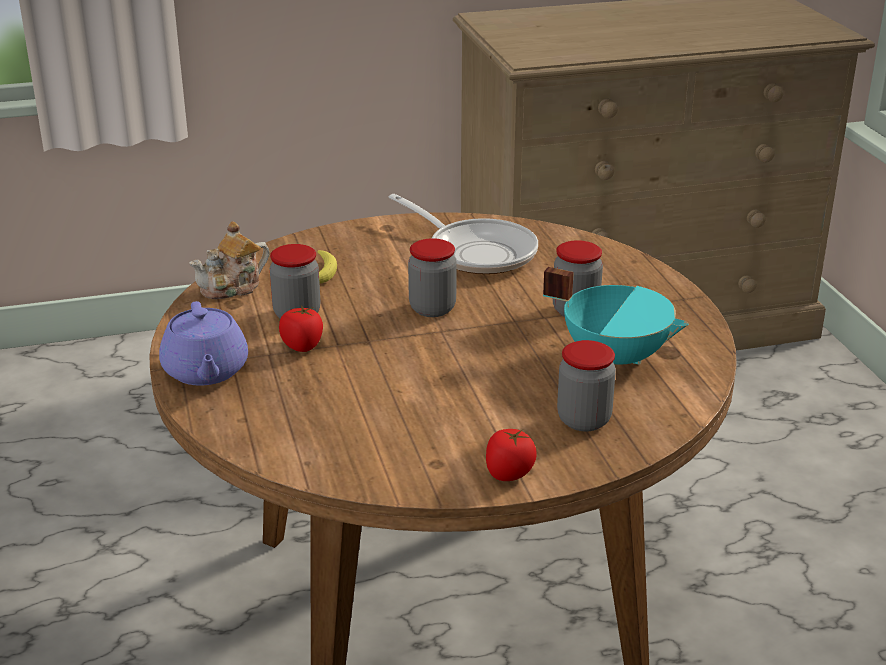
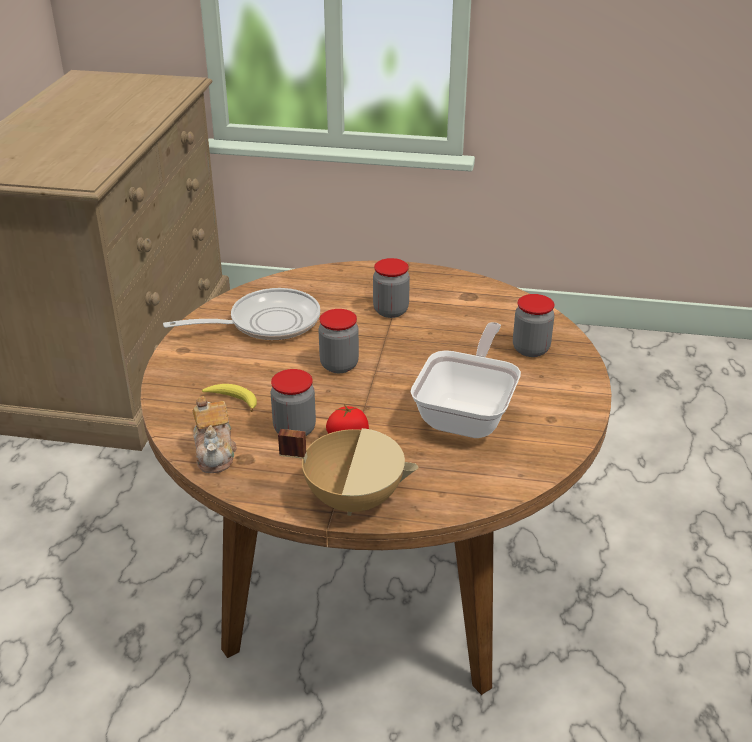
camera: 65 degrees left, 5 degrees up
purple teapot [159,301,248,385] -> beige cooking pot [278,428,419,516]
tomato [486,429,537,481] -> none
turquoise cooking pot [543,267,689,365] -> none
none -> frying pan [411,322,521,438]

